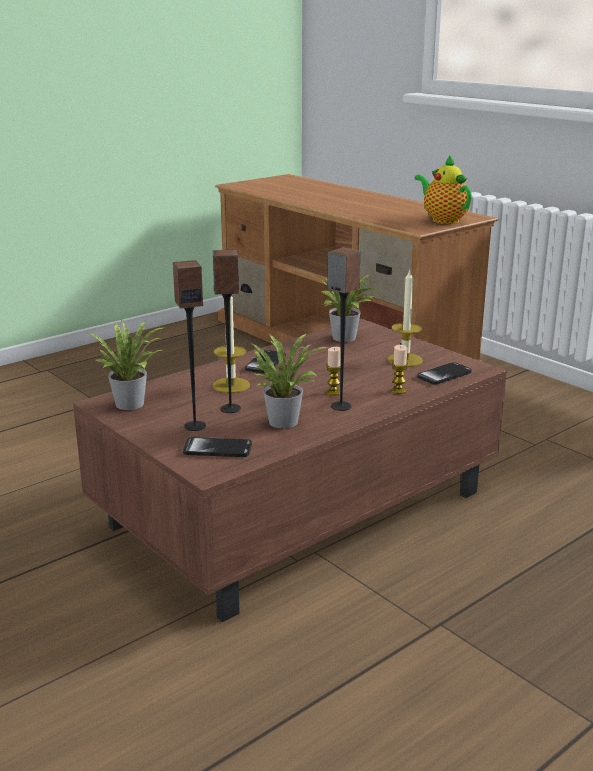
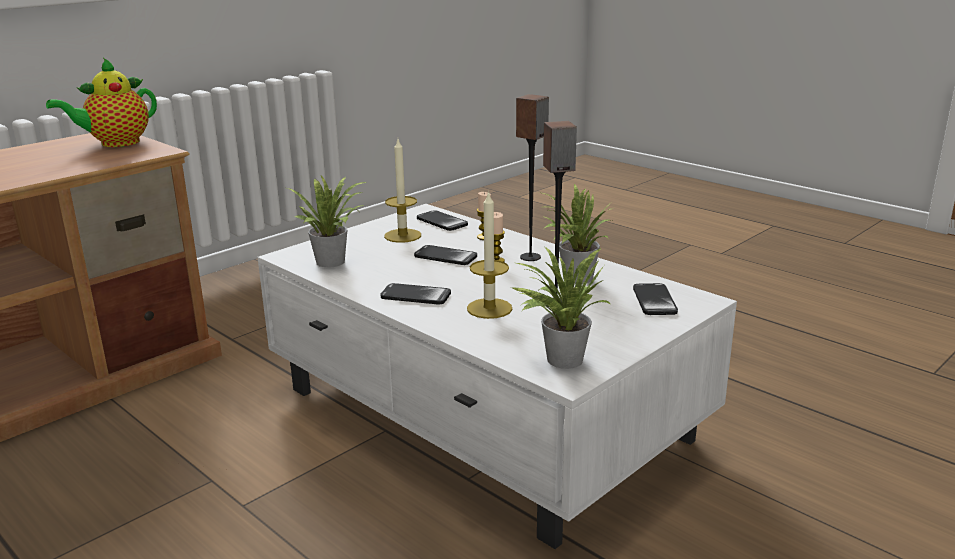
camera: 95 degrees left, 0 degrees up
brown coffee table [73,319,507,622] -> white coffee table [258,204,737,549]
speaker [173,260,206,431] -> none
none -> phone [414,245,477,265]

